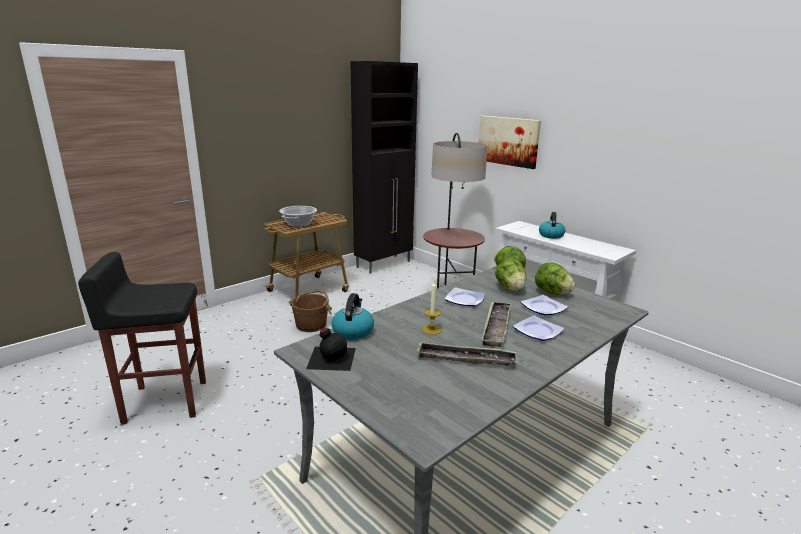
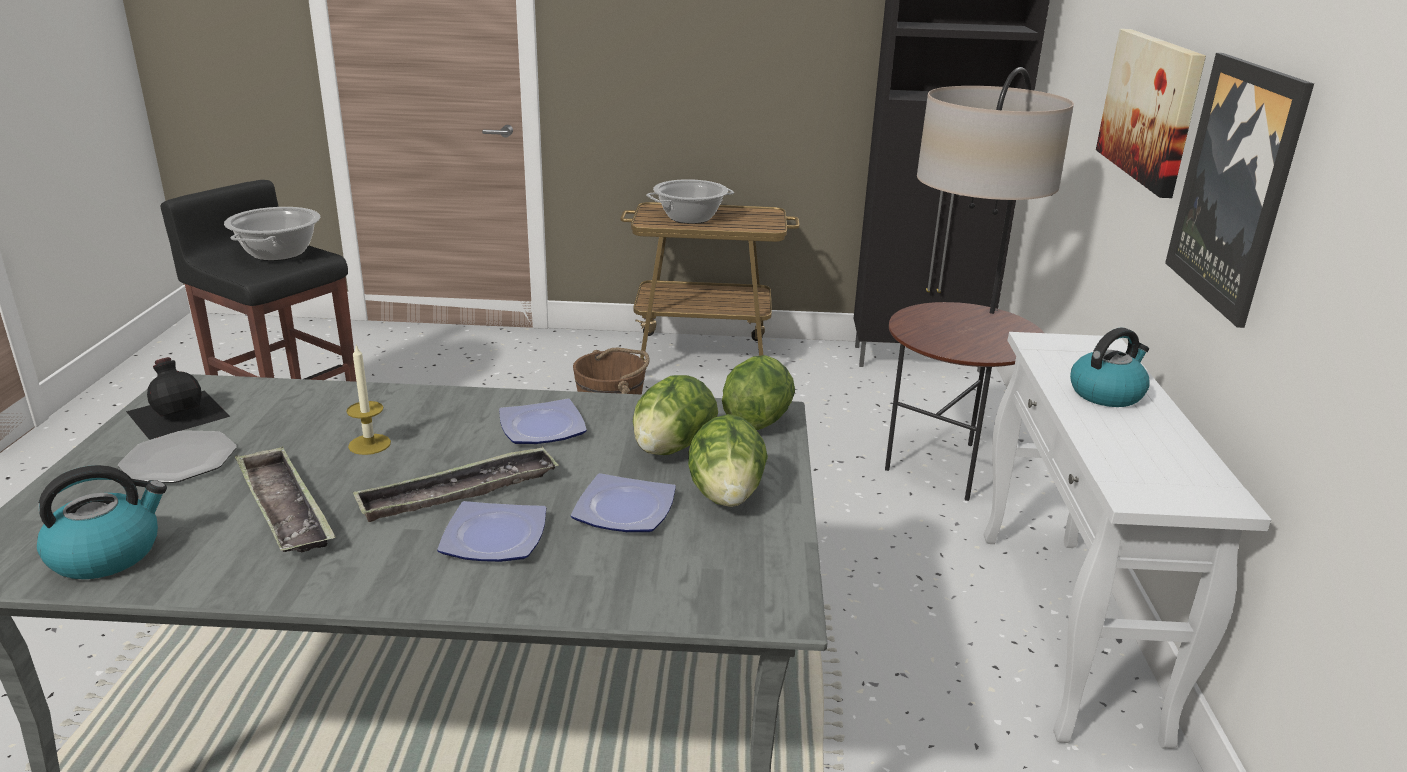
camera: 45 degrees right, 5 degrees up
kettle [331,293,374,340] -> kettle moved to [37,465,167,579]
none -> plate [118,430,237,483]
none -> cooking pot [224,207,321,261]
none -> picture [1165,53,1314,328]

